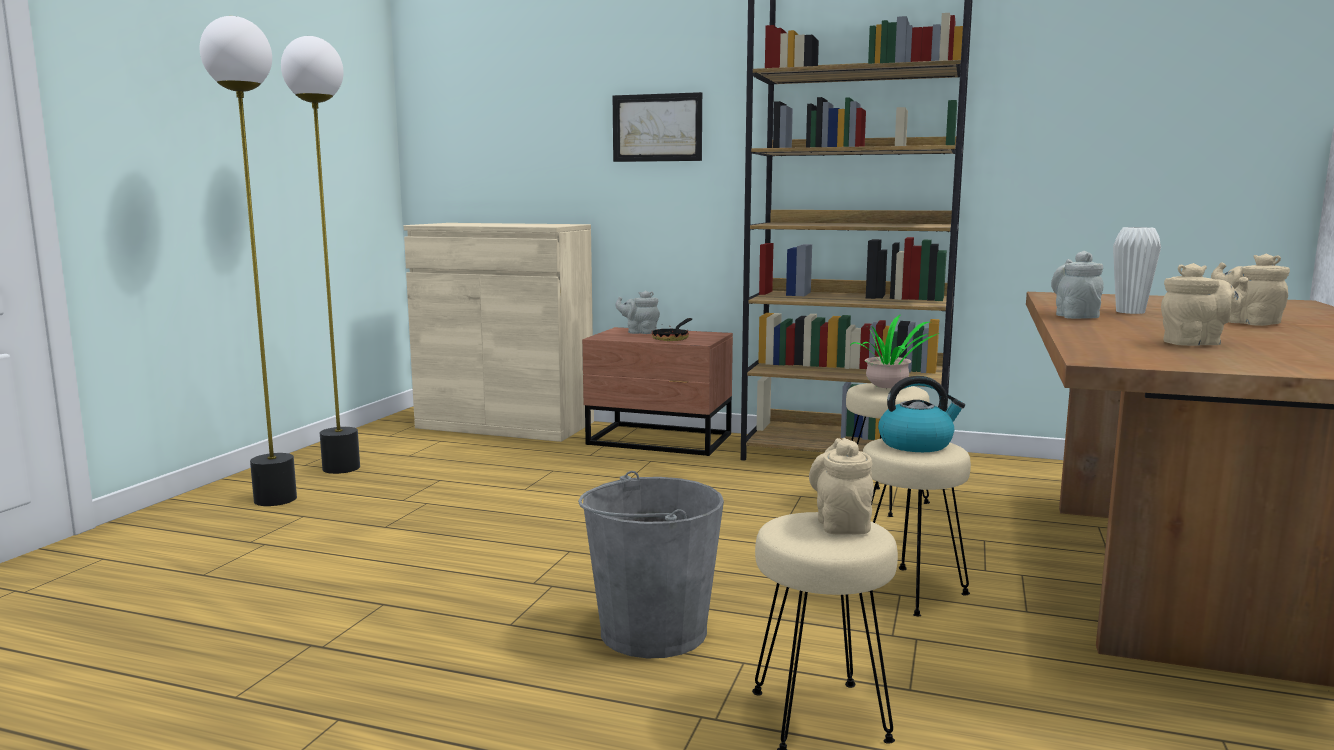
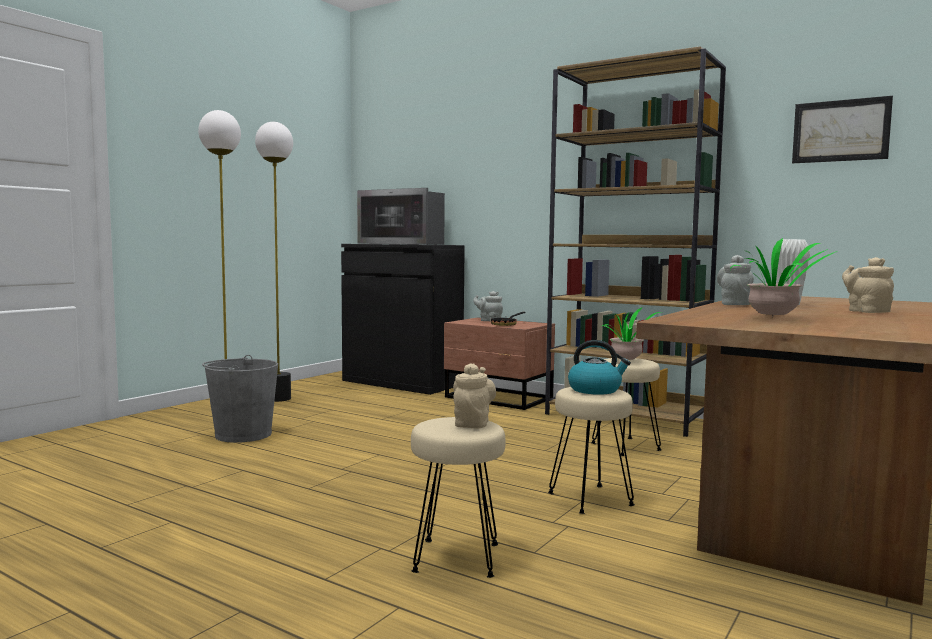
camera: 15 degrees right, 5 degrees down
beige cabinet [404,223,594,442] -> black cabinet [341,244,465,395]
grey bucket [578,471,724,658] -> grey bucket moved to [202,355,278,443]
picture [613,92,702,162] -> picture moved to [792,96,893,163]
beige teapot [1161,263,1248,346] -> potted plant [730,238,837,317]
none -> microwave [357,188,445,245]

